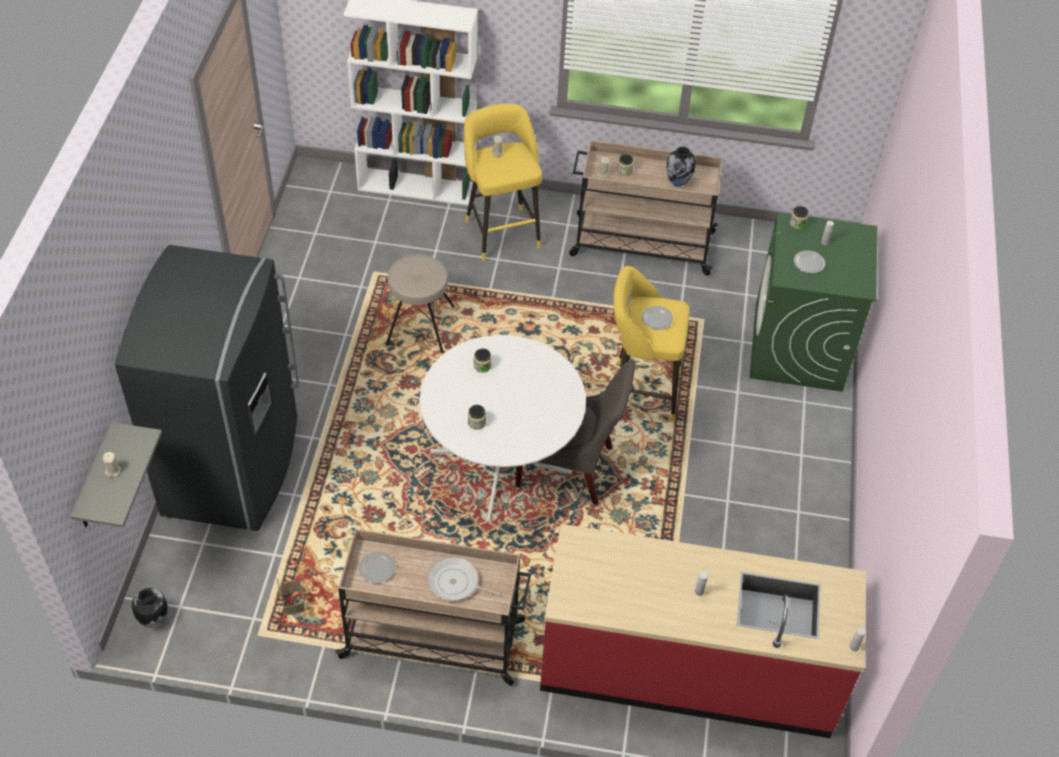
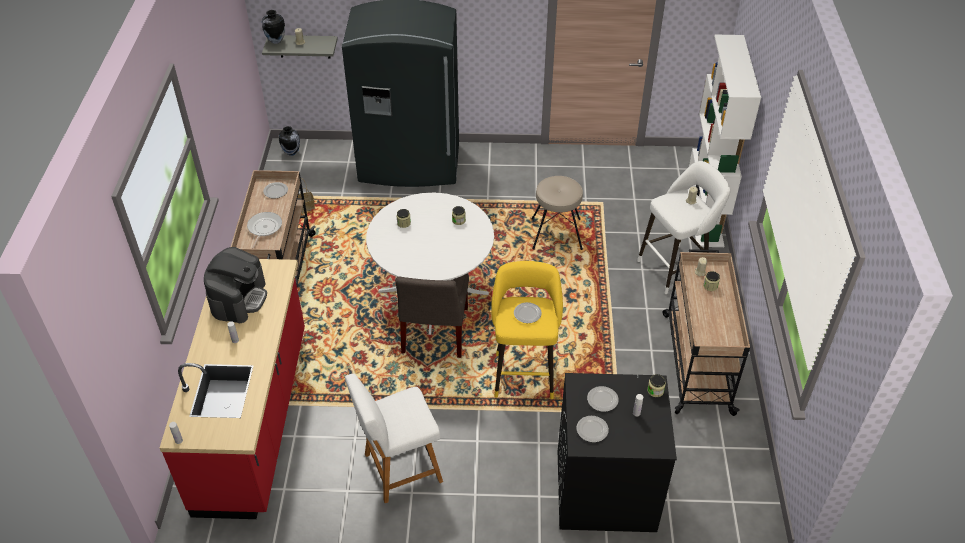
camera: 85 degrees right, 5 degrees down
yellow stool [464,104,542,261] -> white stool [637,161,730,294]
vase [667,147,696,187] -> vase moved to [262,10,285,44]
green washing machine [750,213,877,392] -> black washing machine [558,373,677,532]
none -> coffee machine [204,247,267,323]
none -> white chair [345,374,443,503]
none -> plate [577,416,609,442]

